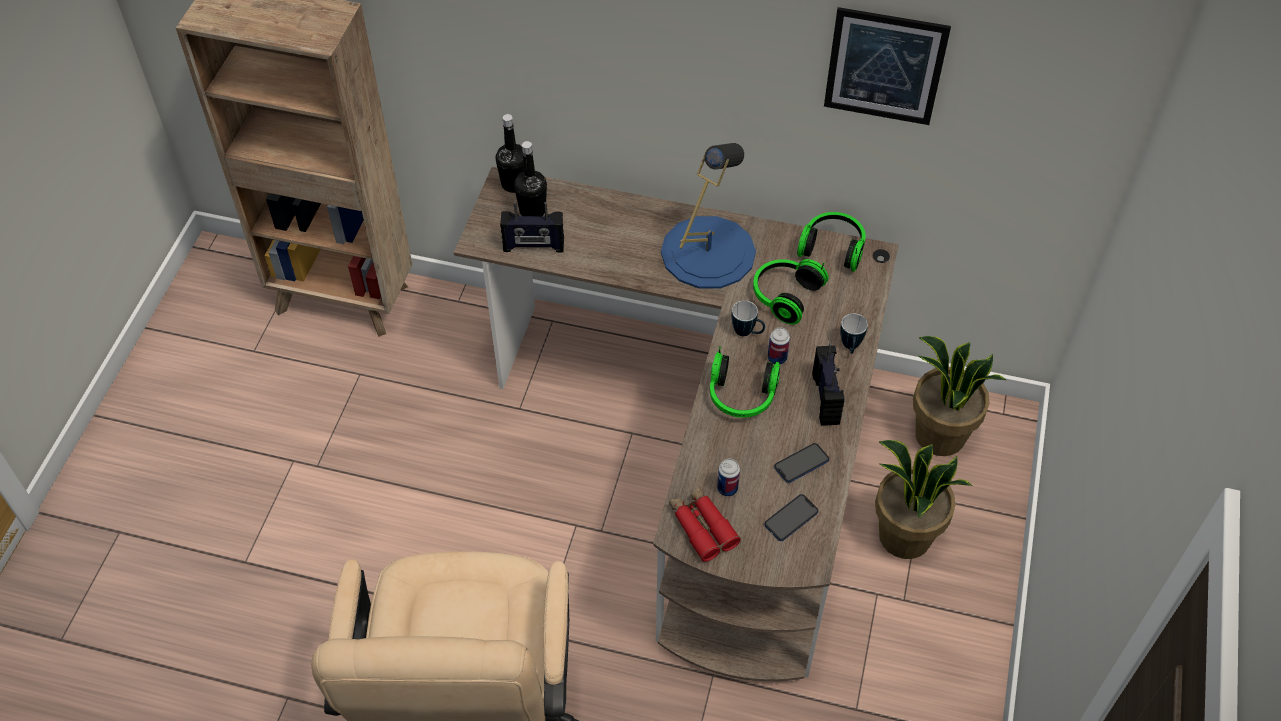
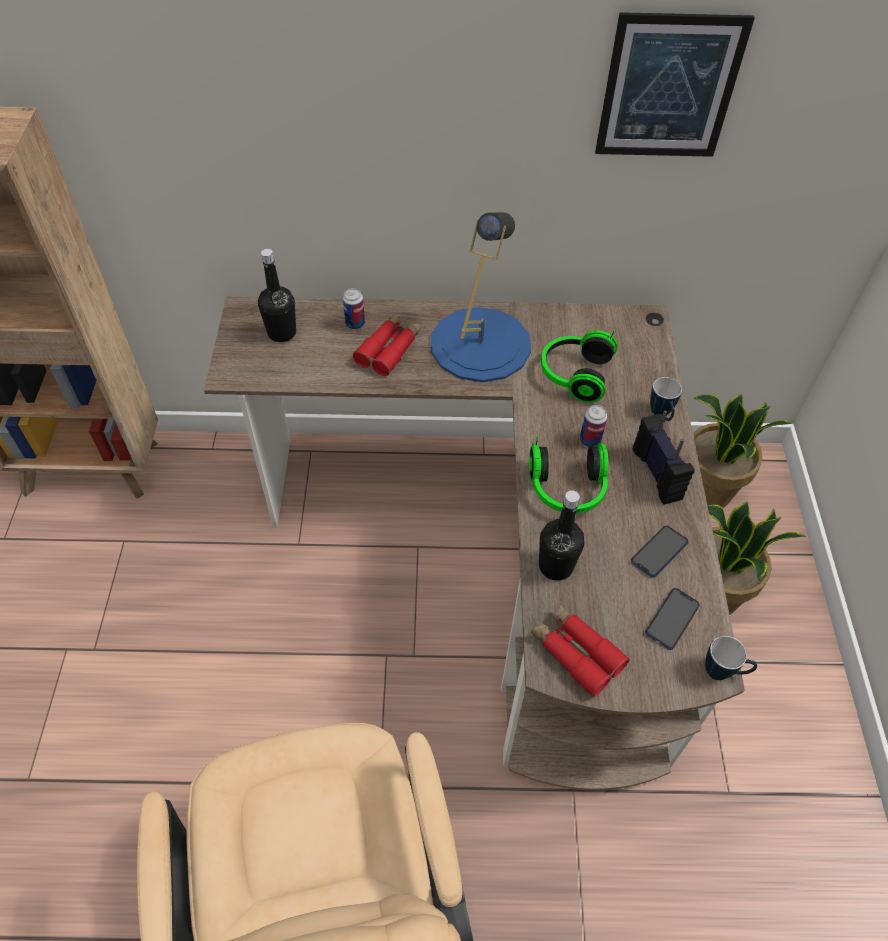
camera: 15 degrees left, 0 degrees up
black bottle [496,114,524,193] -> black bottle moved to [539,490,584,581]
radio [500,202,564,253] -> none
can [717,459,740,497] -> can moved to [343,288,365,329]
mug [732,301,765,336] -> mug moved to [705,636,757,680]
headphones [797,212,866,272] -> none
none -> red binoculars [353,314,421,376]

